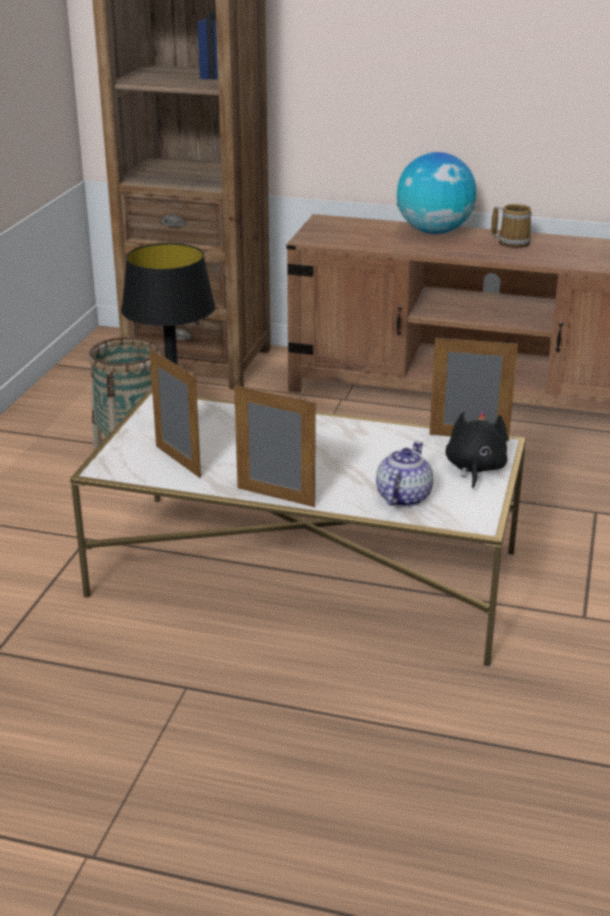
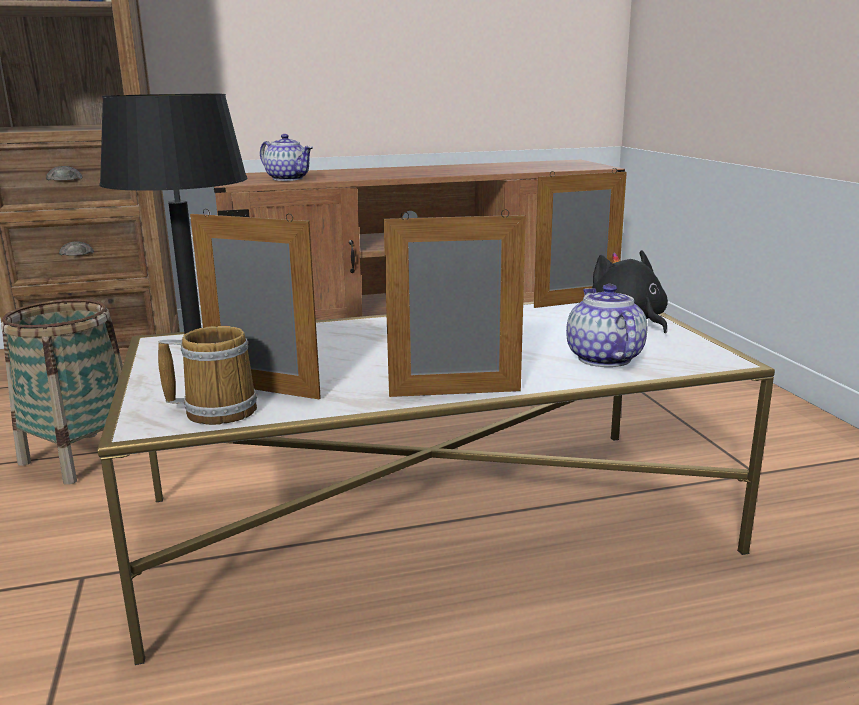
camera: 30 degrees left, 10 degrees down
globe [397,152,476,234] -> none
mug [491,204,532,248] -> mug moved to [158,326,257,425]
none -> teapot [260,134,313,181]

